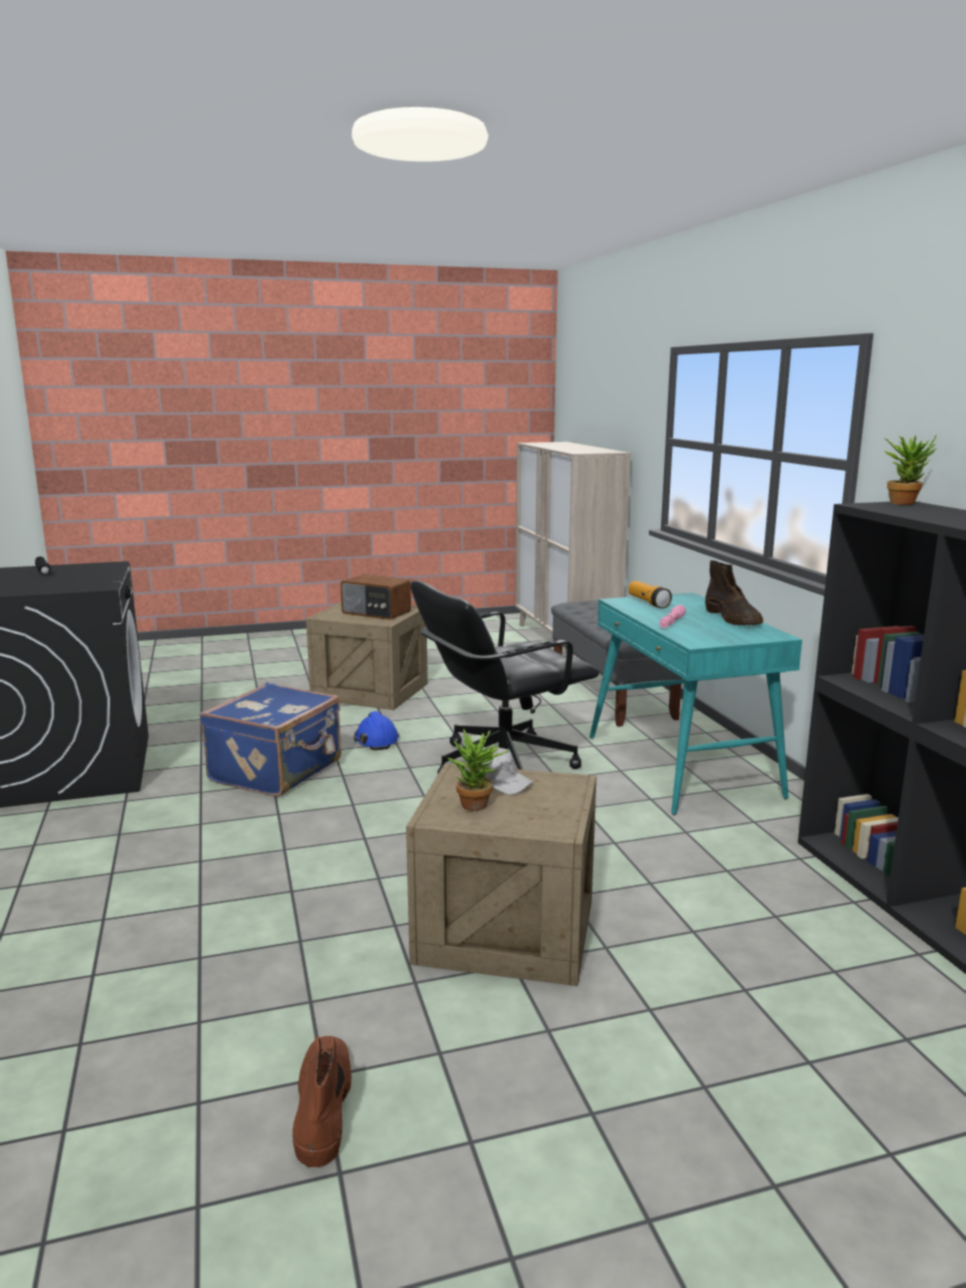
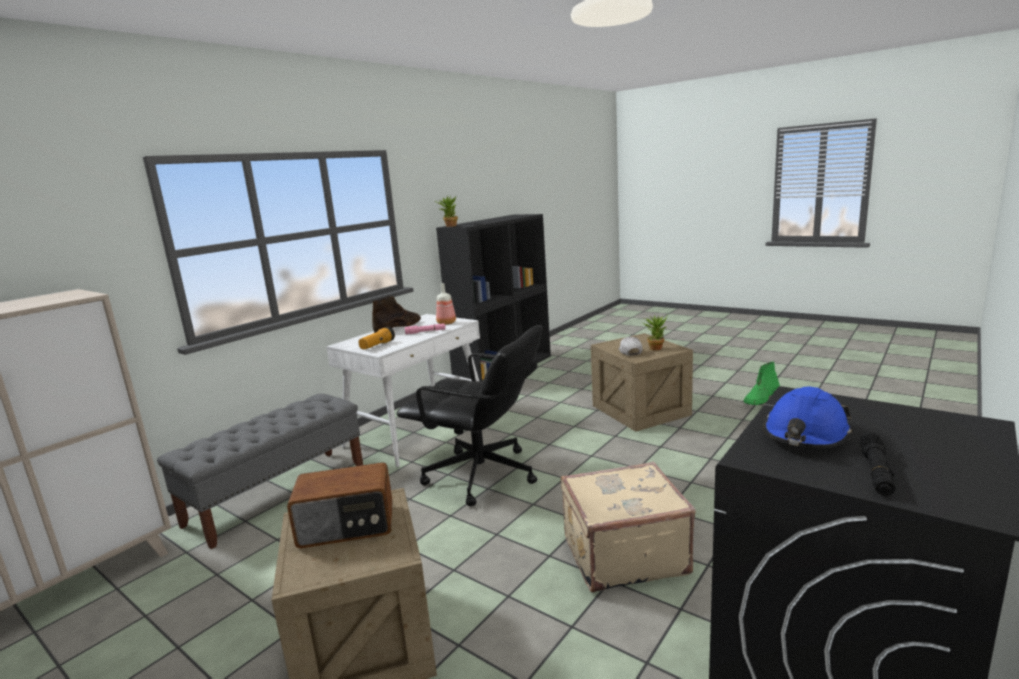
camera: 125 degrees left, 0 degrees up
blue suitcase [200,683,341,797] -> beige suitcase [561,461,696,593]
brown boot [292,1036,352,1168] -> green boot [744,362,780,405]
radio [340,574,411,620] -> radio turned 90 degrees clockwise [287,462,393,548]
blue hard hat [354,711,400,750] -> blue hard hat moved to [763,386,852,448]
turquoise desk [590,592,802,815] -> white desk [326,314,480,467]
none -> bottle [436,283,456,325]

